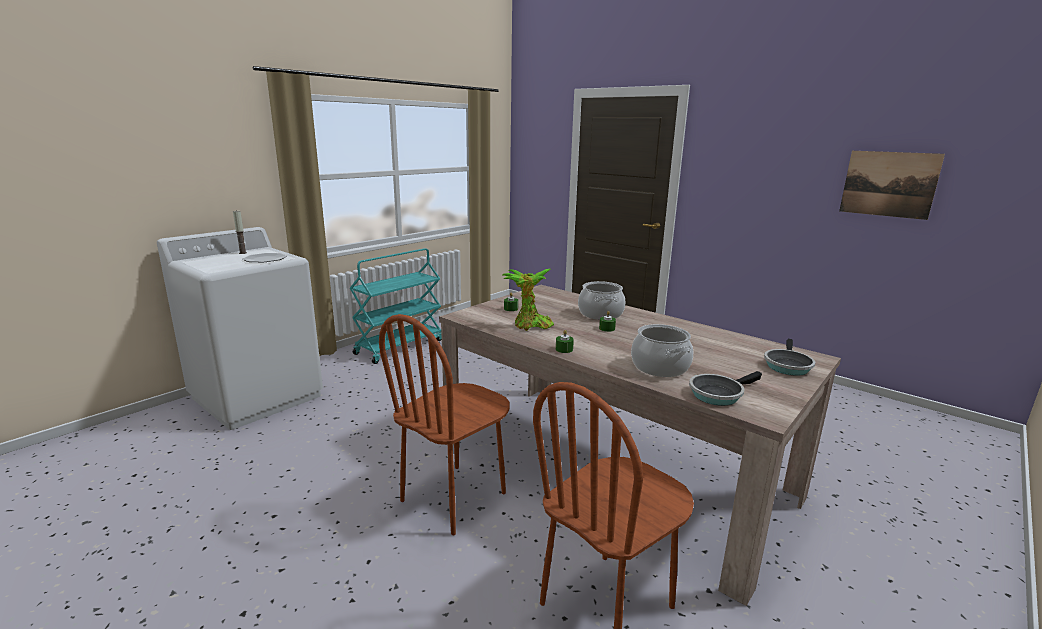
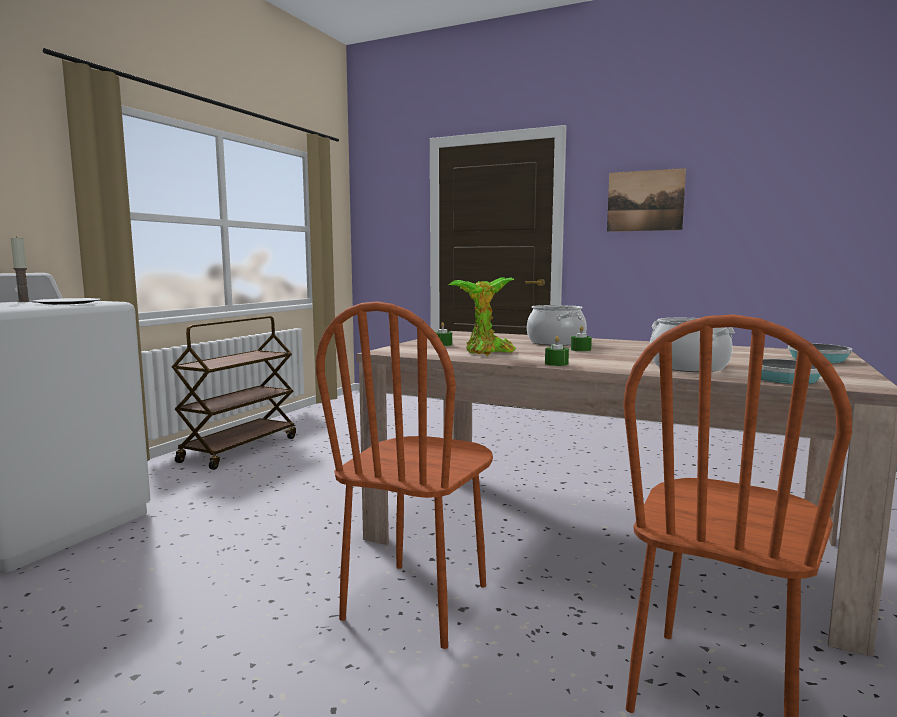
camera: 15 degrees left, 10 degrees down
turquoise cart [350,248,442,364] -> brown cart [172,316,296,470]
picture [839,151,945,220] -> picture moved to [607,168,686,232]

